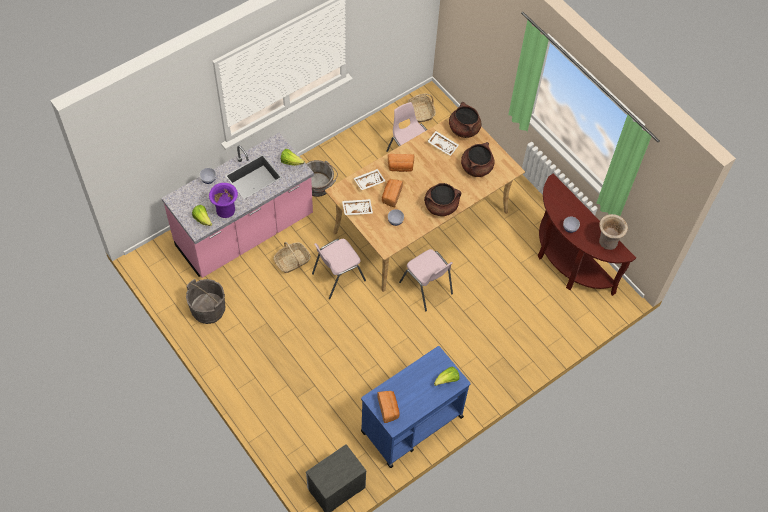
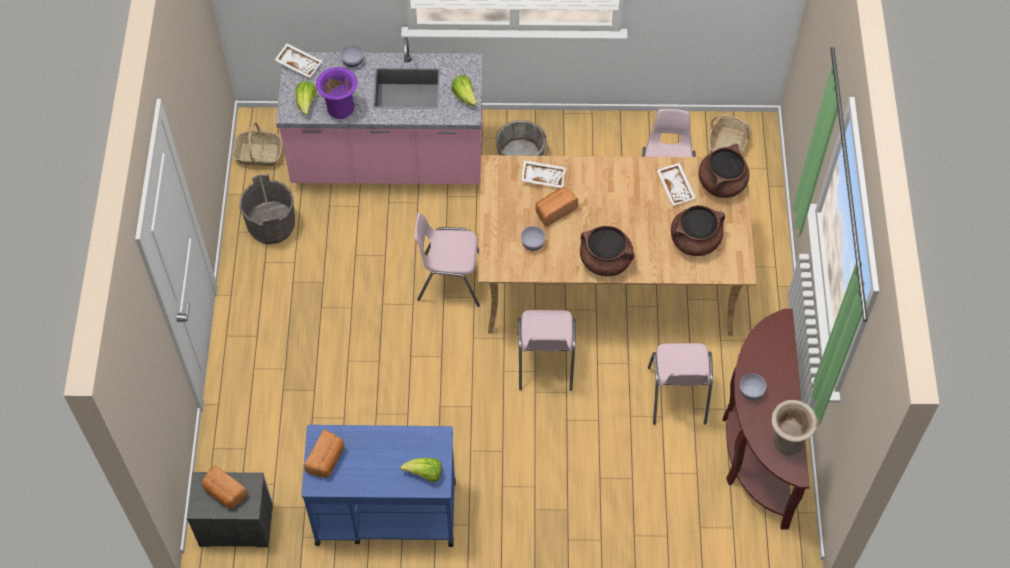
camera: 40 degrees right, 0 degrees up
basket [274,242,311,273] -> basket moved to [232,122,282,166]
white tray [342,199,373,215] -> white tray moved to [275,43,322,78]
bread [388,154,414,172] -> bread moved to [202,465,248,508]
none -> pink chair [648,343,713,425]

